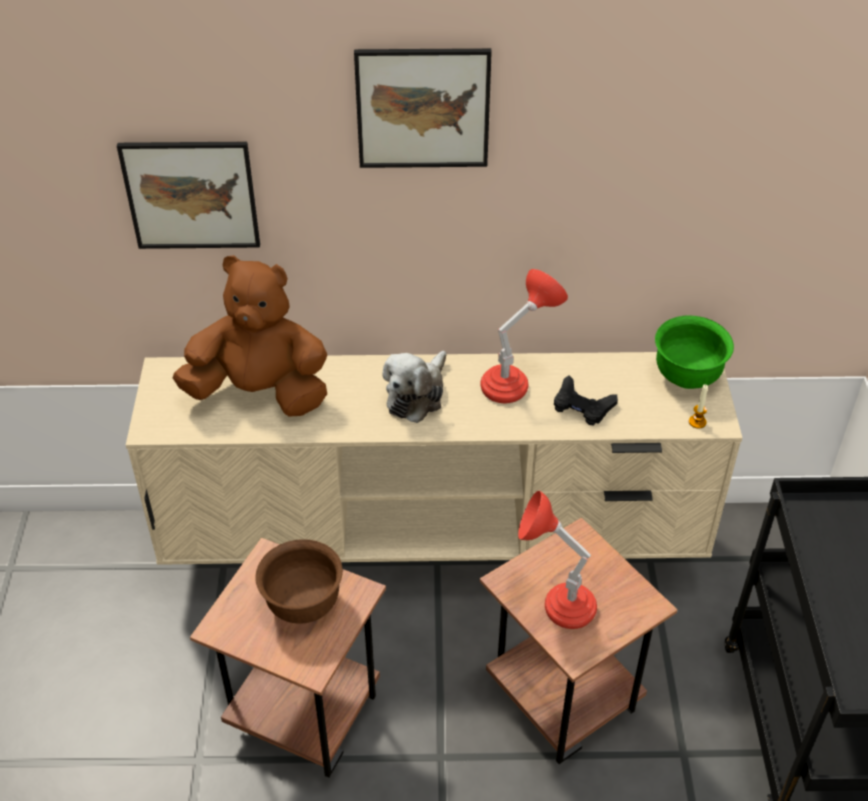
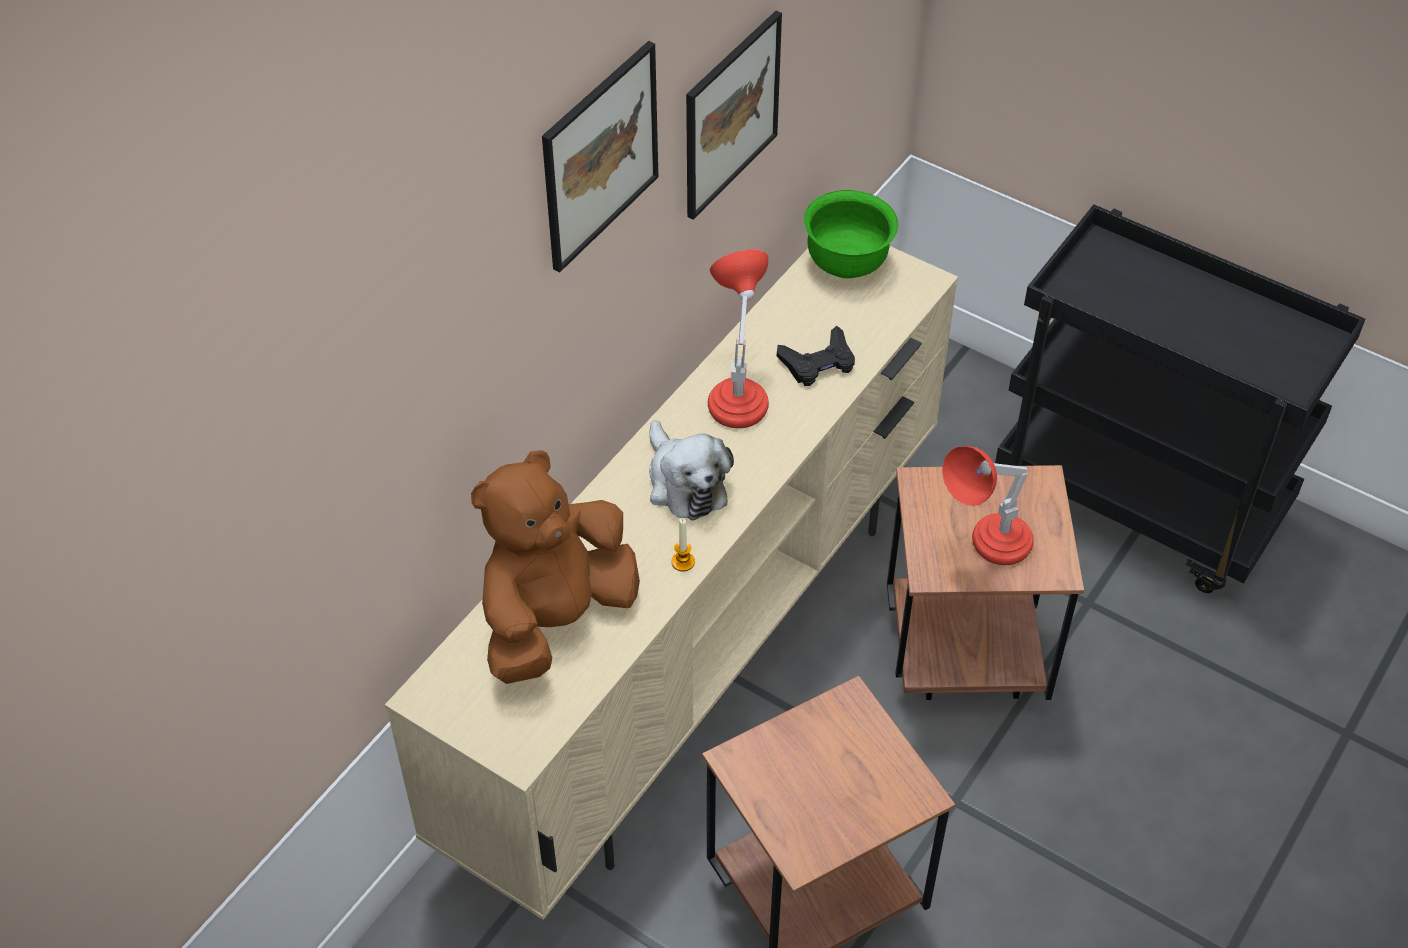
camera: 55 degrees left, 5 degrees up
picture [117,142,260,249] -> picture moved to [686,11,782,220]
brown bowl [255,539,343,624] -> none
candle [689,384,708,429] -> candle moved to [671,518,695,571]

